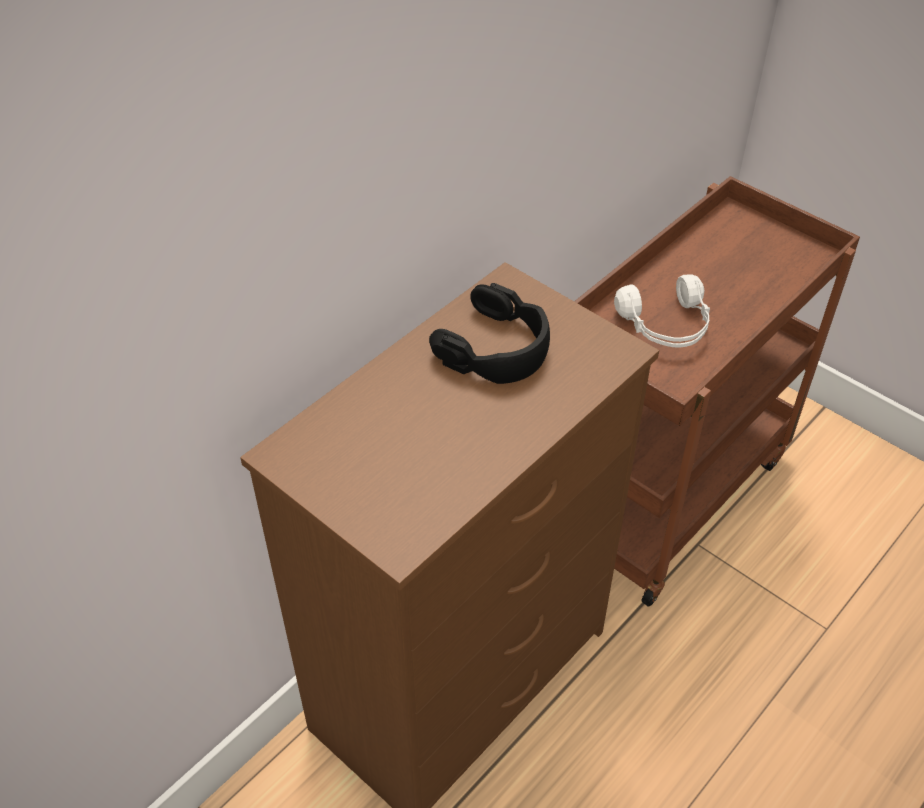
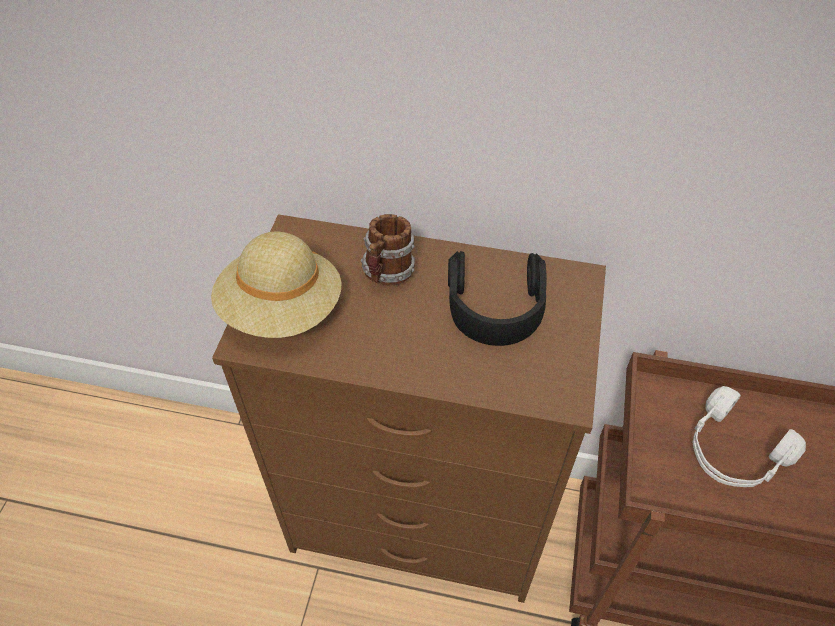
camera: 60 degrees right, 5 degrees up
none -> beige hat [211,232,342,338]
none -> mug [361,214,415,286]

